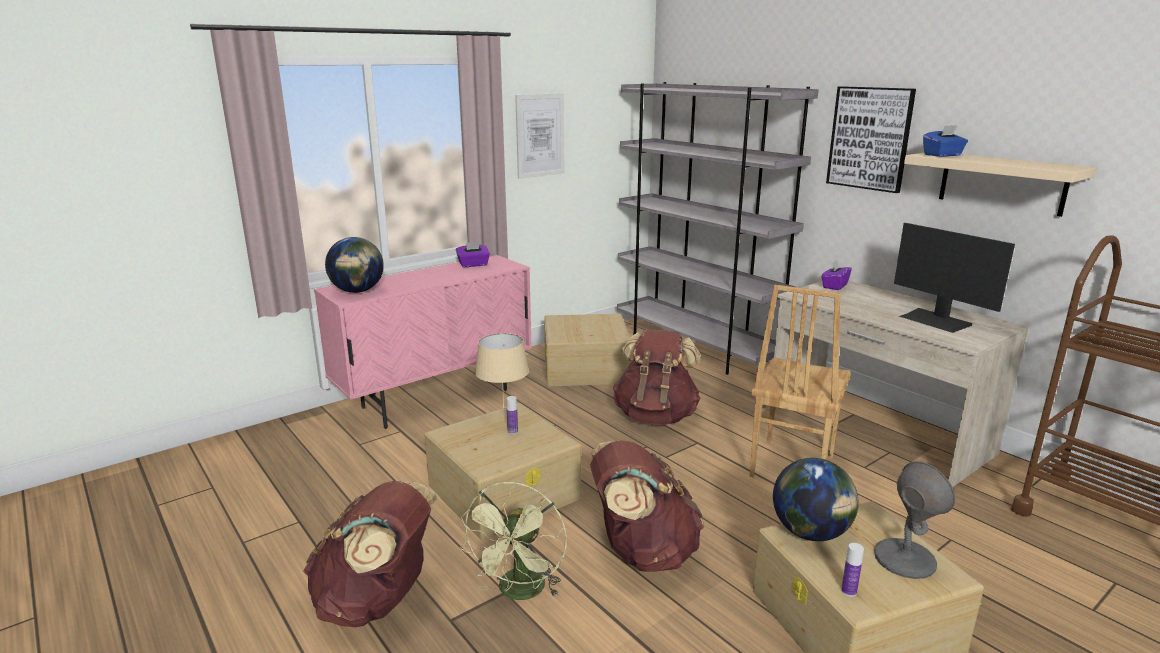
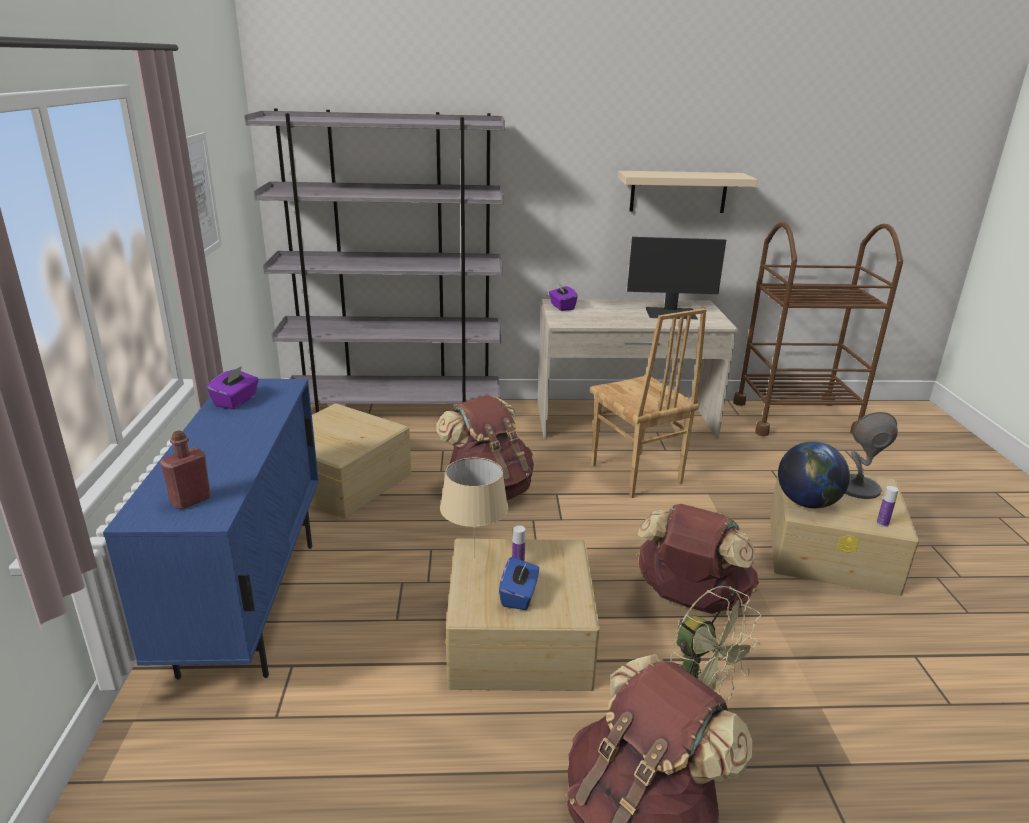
camera: 55 degrees left, 5 degrees up
pink cabinet [314,255,532,429] -> blue cabinet [103,379,319,680]
globe [325,237,384,293] -> red bottle [160,430,211,510]
picture [826,86,916,193] -> none
blue tissue box [923,125,968,157] -> blue tissue box moved to [499,557,539,610]

